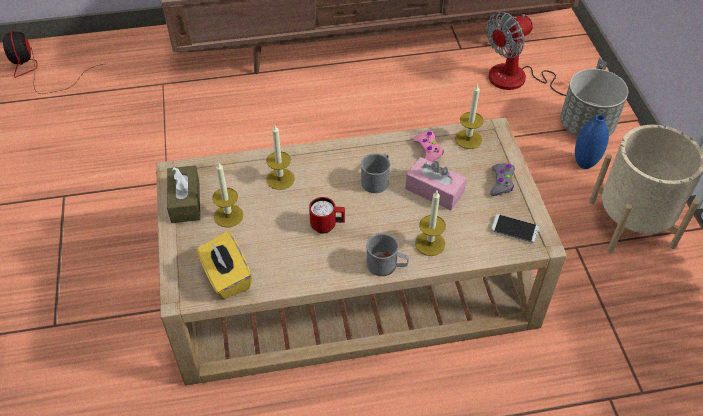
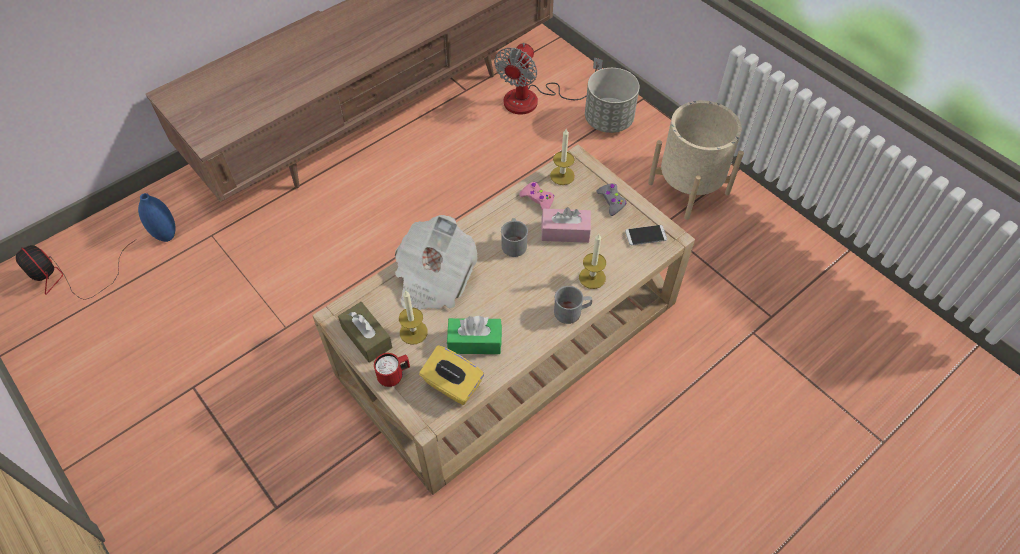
camera: 30 degrees left, 5 degrees up
candle [266,125,295,190] -> newspaper [395,215,478,310]
red mug [309,197,345,233] -> red mug moved to [374,353,410,387]
blue vase [575,114,609,169] -> blue vase moved to [138,193,176,242]
none -> green tissue box [447,316,502,354]

